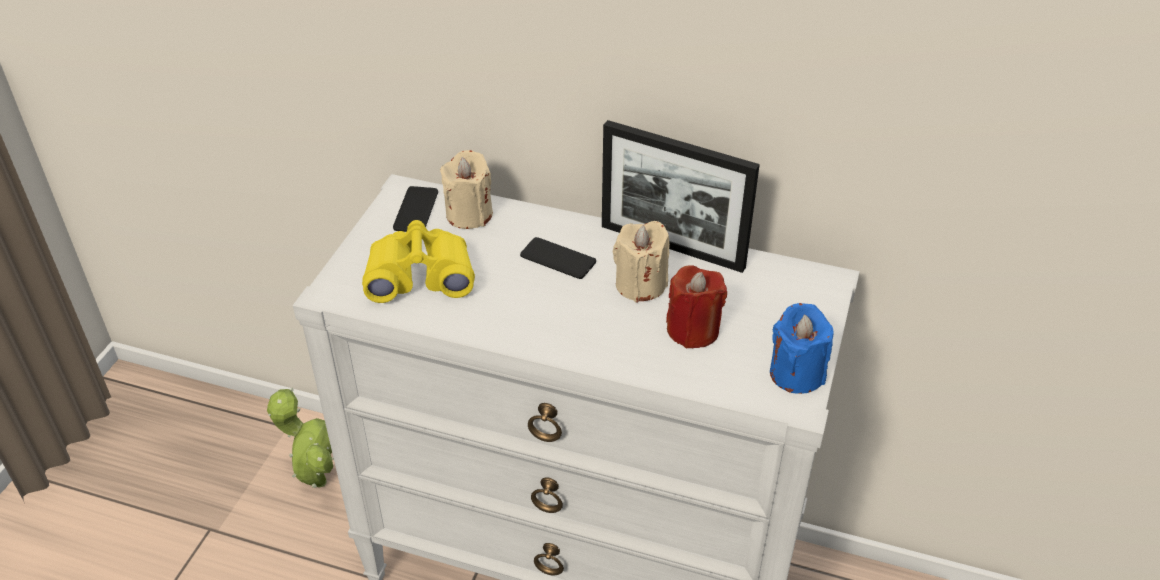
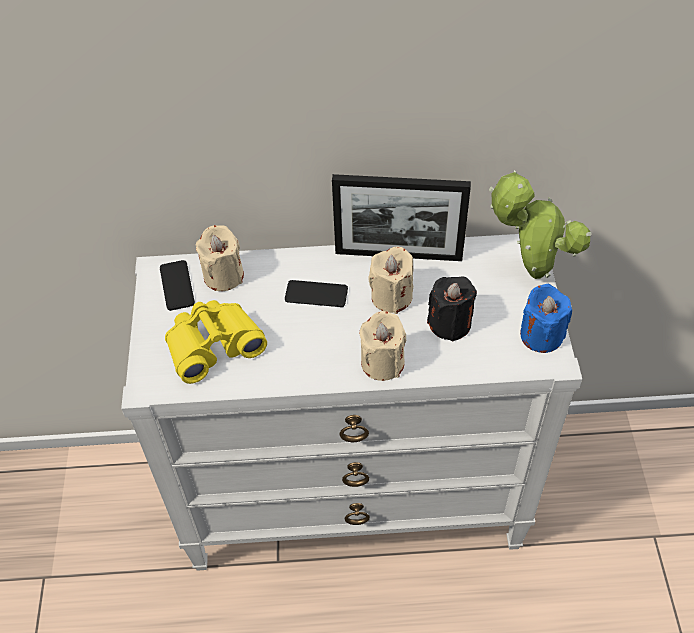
camera: 20 degrees left, 10 degrees up
potted plant [267,387,334,488] -> potted plant moved to [489,170,591,279]
red candle [666,265,727,348] -> black candle [427,277,477,341]
none -> beige candle [359,311,406,381]

